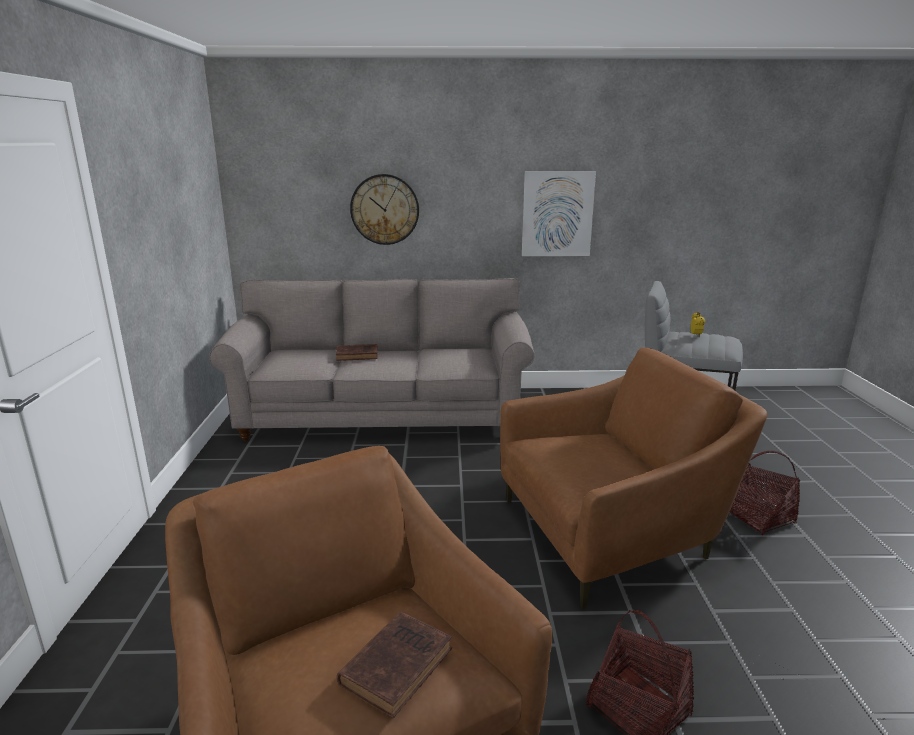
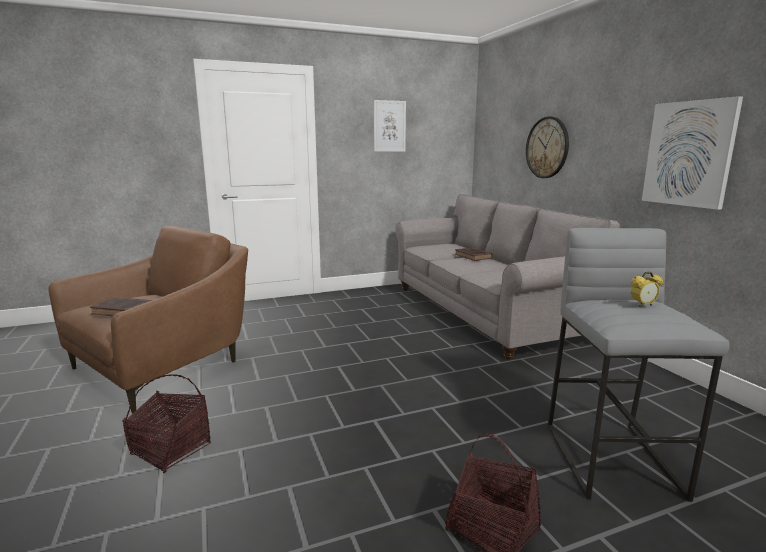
camera: 70 degrees right, 5 degrees down
brown armchair [500,348,767,609] -> none
none -> picture [374,100,406,152]

